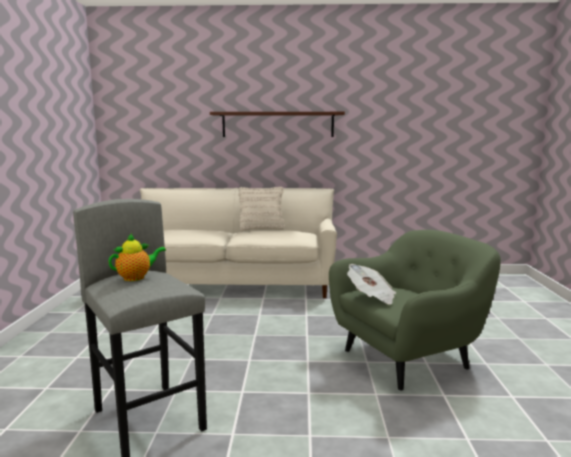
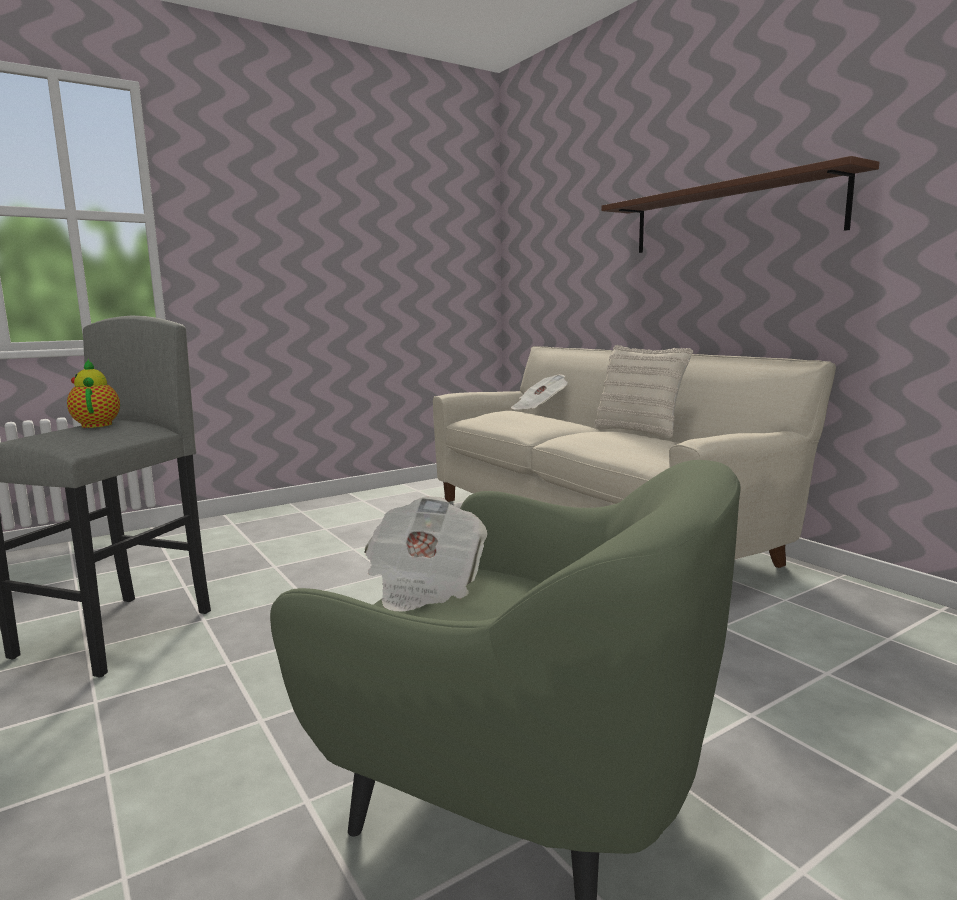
camera: 55 degrees right, 0 degrees up
teapot [108,234,166,281] -> teapot turned 135 degrees counterclockwise [67,359,120,428]
none -> newspaper [511,374,568,410]

